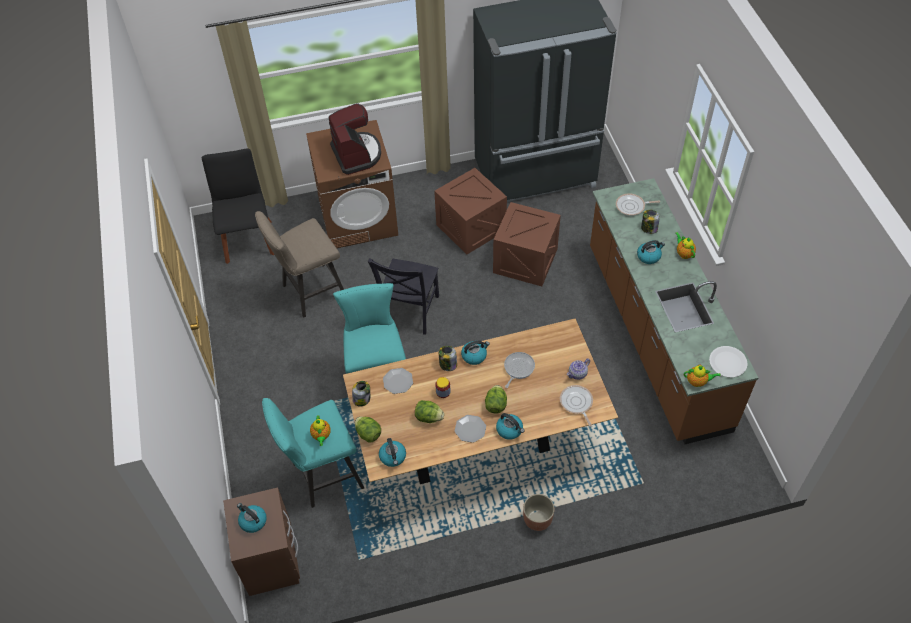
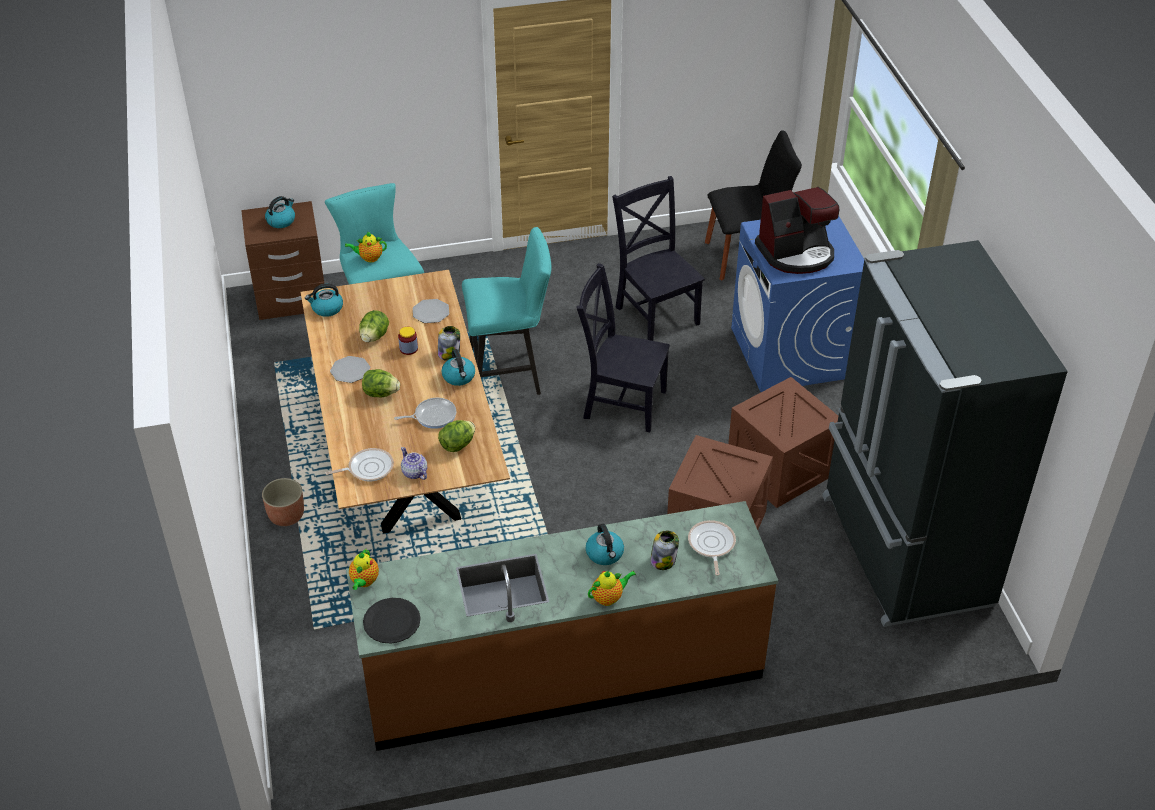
camera: 90 degrees right, 10 degrees down
beige stool [255,211,344,318] -> black chair [612,176,705,341]
brown washing machine [306,120,398,248] -> blue washing machine [731,216,864,392]
jar [352,381,370,407] -> none
lettuce [355,417,381,443] -> lettuce moved to [438,420,475,452]
kettle [496,413,525,440] -> none
frying pan [504,352,535,388] -> frying pan turned 45 degrees counterclockwise [394,398,456,429]
white plate [709,346,748,378] -> black plate [363,598,421,644]

